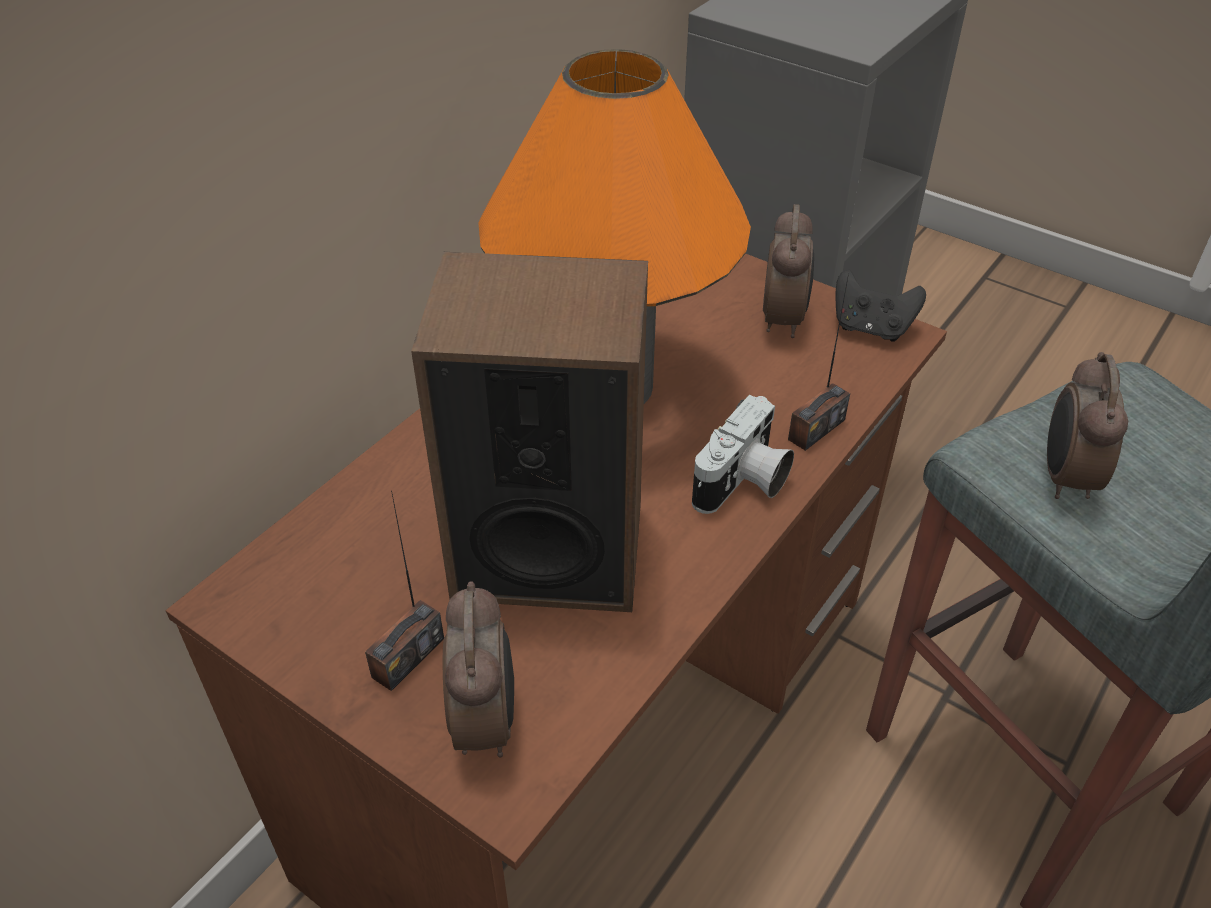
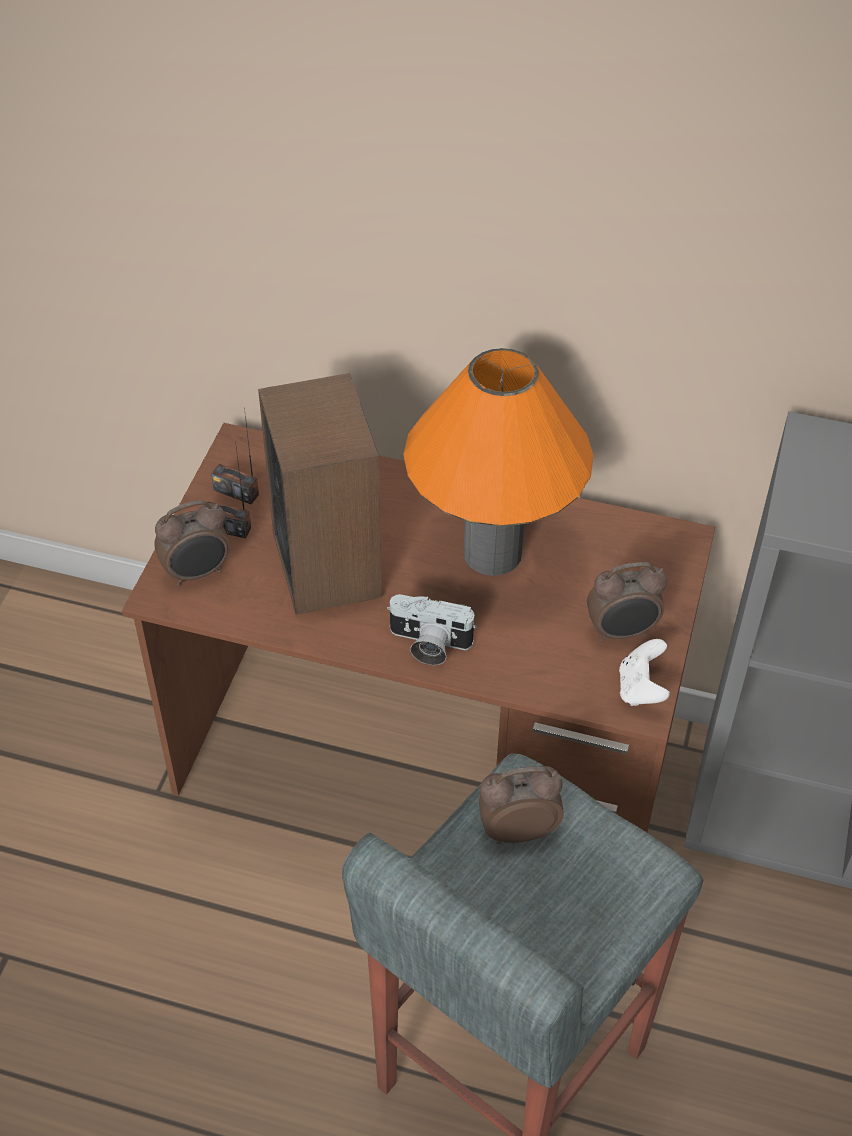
camera: 70 degrees right, 5 degrees up
radio [788,273,850,451] -> radio moved to [211,407,259,504]
black game controller [835,269,926,342] -> white game controller [619,639,670,706]

